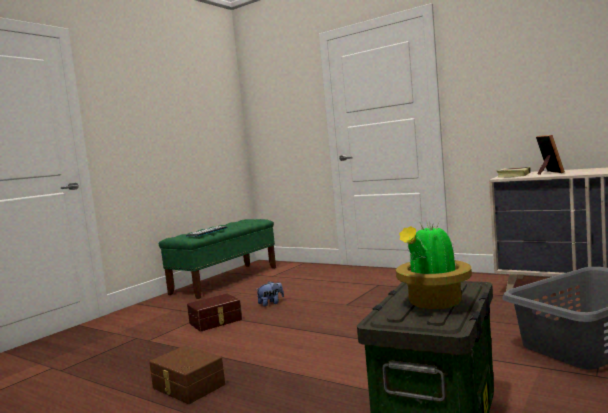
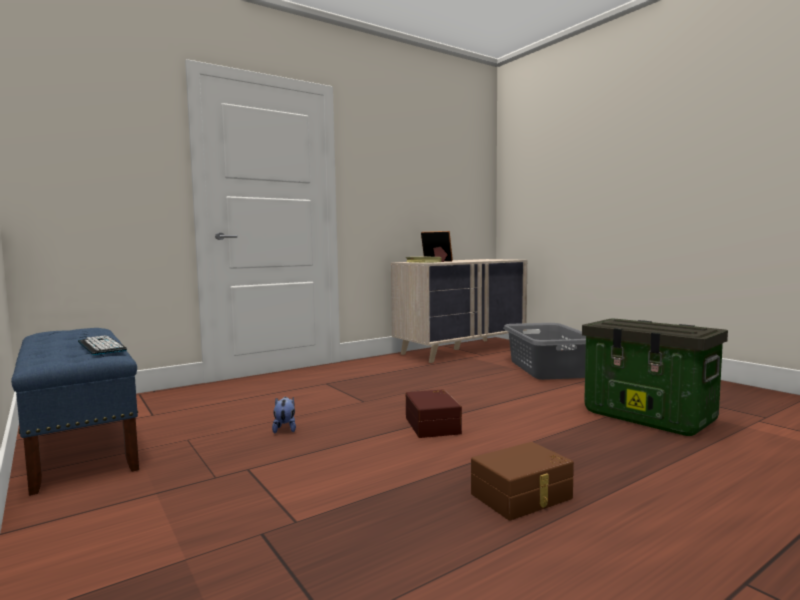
camera: 70 degrees left, 0 degrees up
green bench [159,219,276,299] -> blue bench [11,328,139,496]
brown storage box [187,294,242,332] -> brown storage box moved to [406,389,462,438]
potted plant [396,223,472,309] -> none

